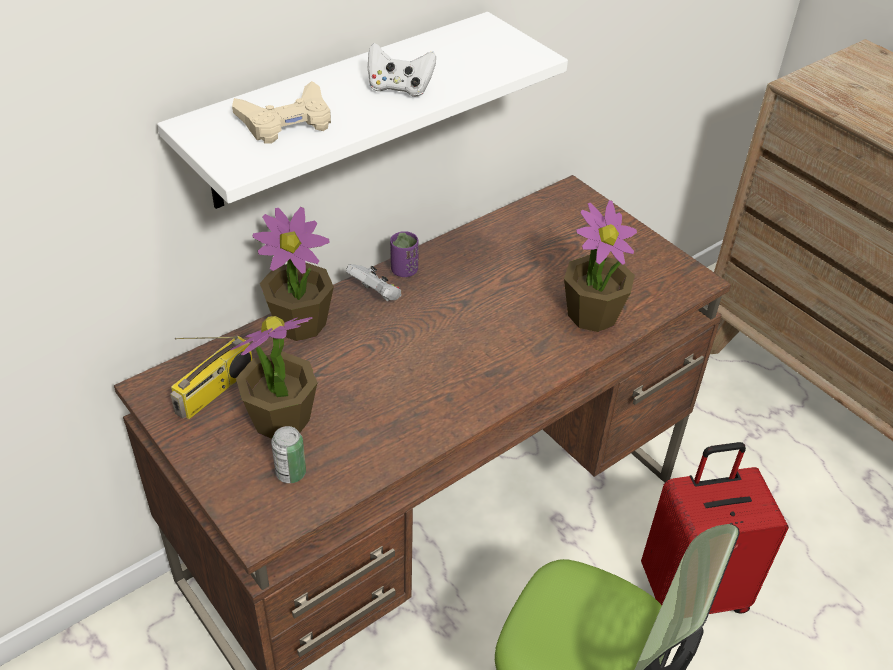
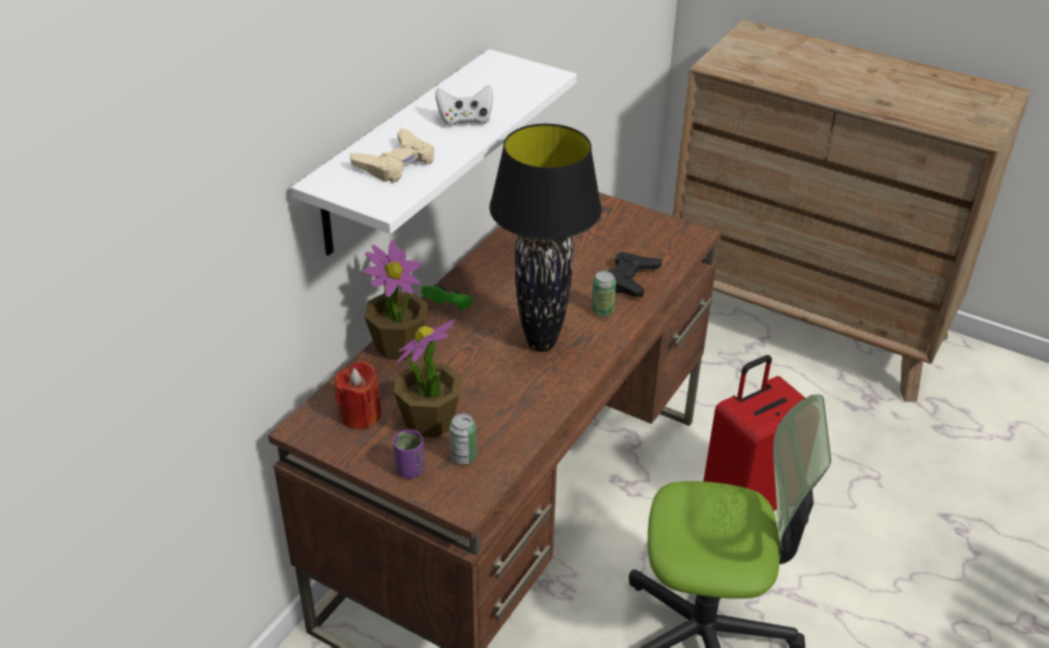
camera: 20 degrees left, 5 degrees down
radio [170,336,253,419] -> red candle [335,361,381,429]
white game controller [346,264,401,301] -> green game controller [421,284,472,311]
purple cup [390,231,419,277] -> purple cup moved to [393,430,425,478]
potted plant [564,200,637,332] -> black game controller [608,252,662,297]
none -> black table lamp [489,124,602,352]
none -> can [591,271,616,316]

